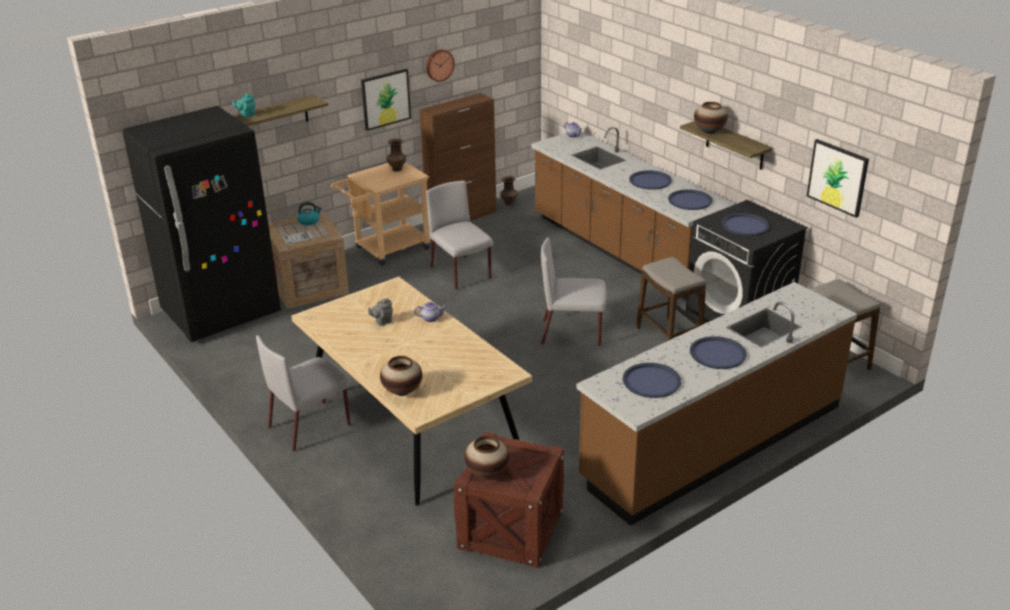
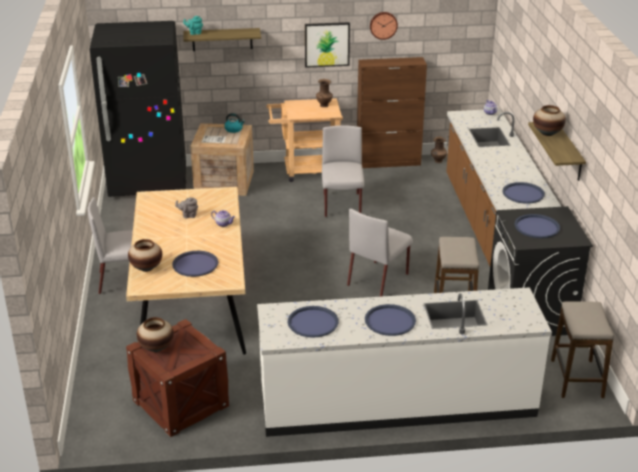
camera: 30 degrees right, 0 degrees up
grey chair [541,237,606,346] -> grey chair turned 90 degrees counterclockwise [347,209,413,297]
brown counter [577,282,857,526] -> white counter [257,287,552,437]
blue tray [629,170,672,190] -> blue tray moved to [172,251,218,277]
picture [807,139,869,218] -> none

